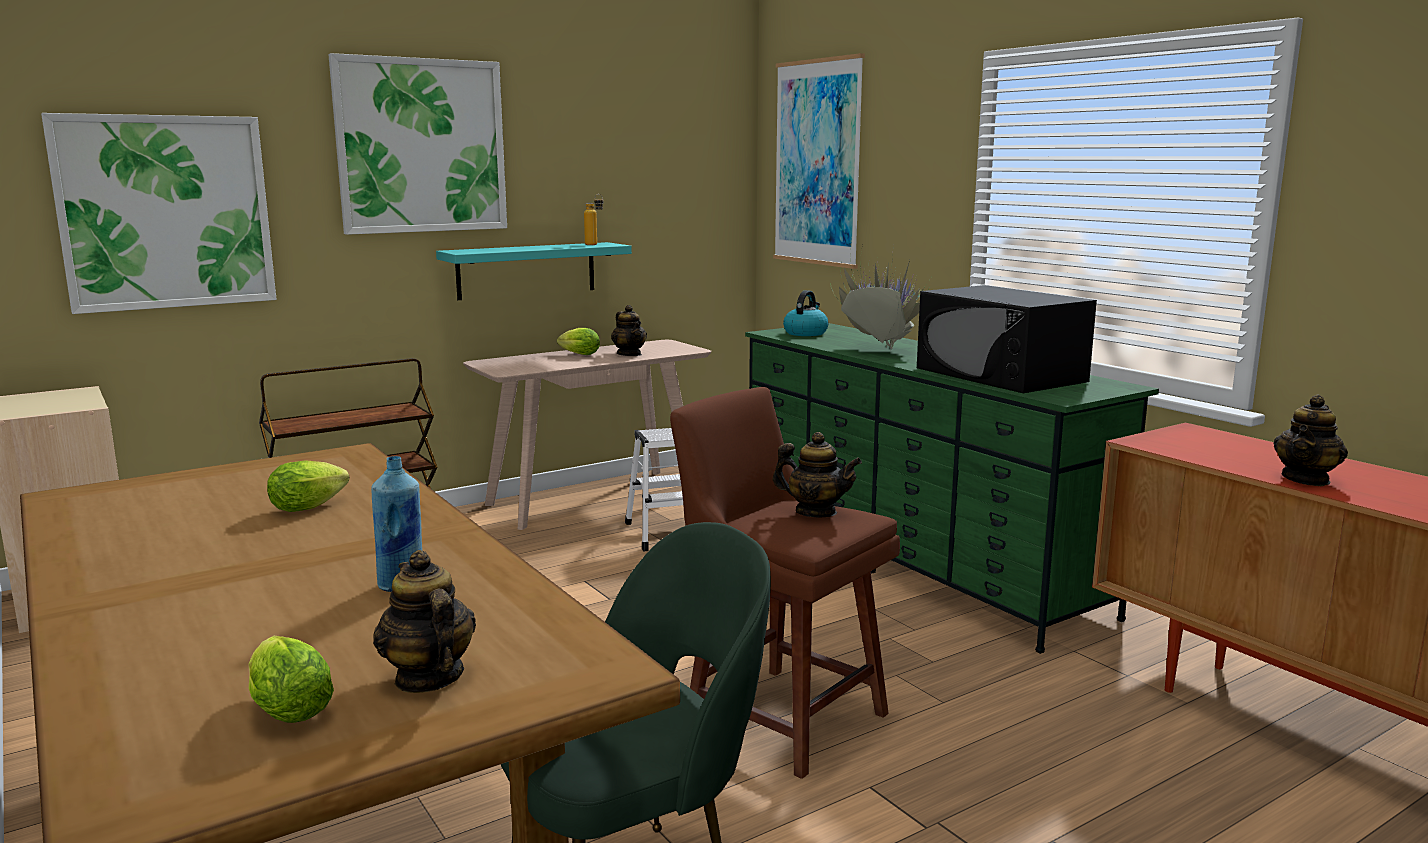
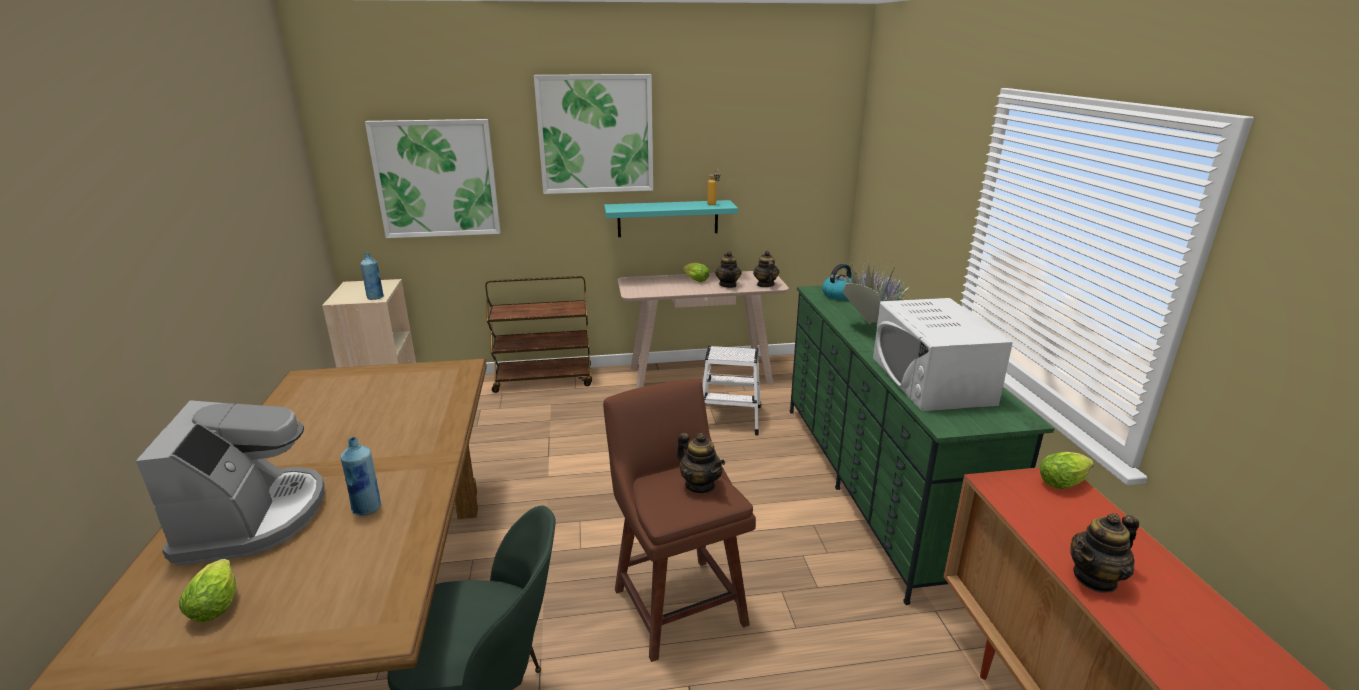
camera: 25 degrees right, 10 degrees up
lettuce [267,460,350,512] -> lettuce moved to [1039,452,1094,489]
teapot [373,550,476,693] -> teapot moved to [753,251,779,287]
picture [773,53,865,269] -> none
black microwave [917,285,1097,393] -> white microwave [873,298,1013,411]
none -> coffee machine [136,400,325,566]
none -> blue bottle [360,253,384,300]

